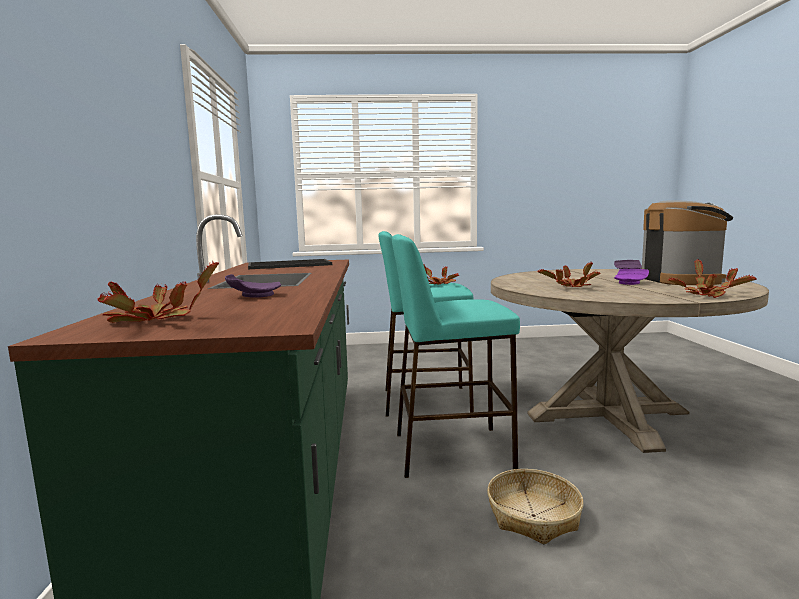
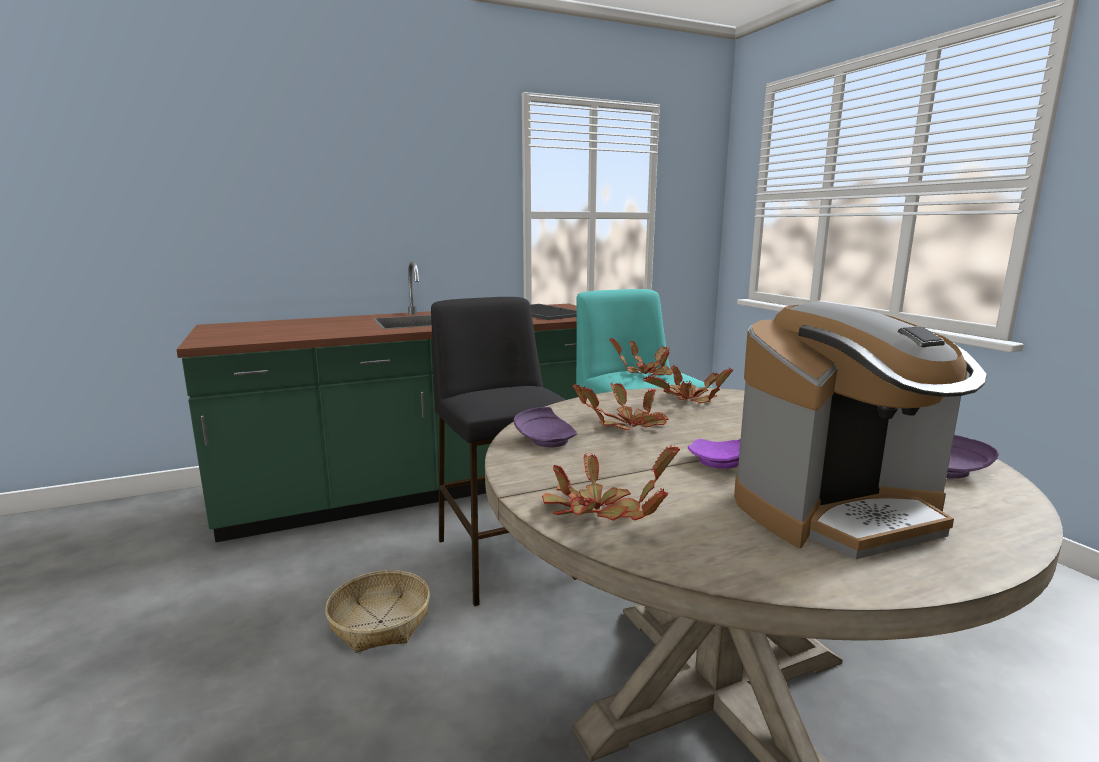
camera: 70 degrees right, 5 degrees up
potted plant [97,262,219,323] -> potted plant moved to [643,365,733,403]
purple plate [225,274,281,298] -> purple plate moved to [514,407,577,447]
turquoise stool [392,234,520,478] -> black stool [431,297,576,606]

